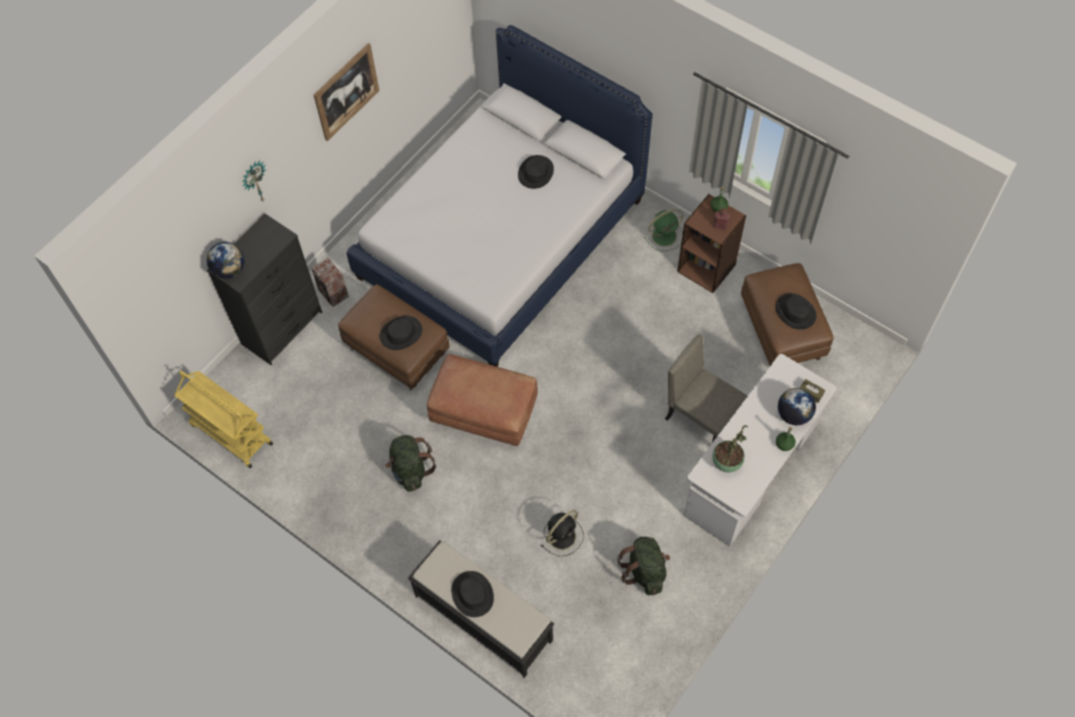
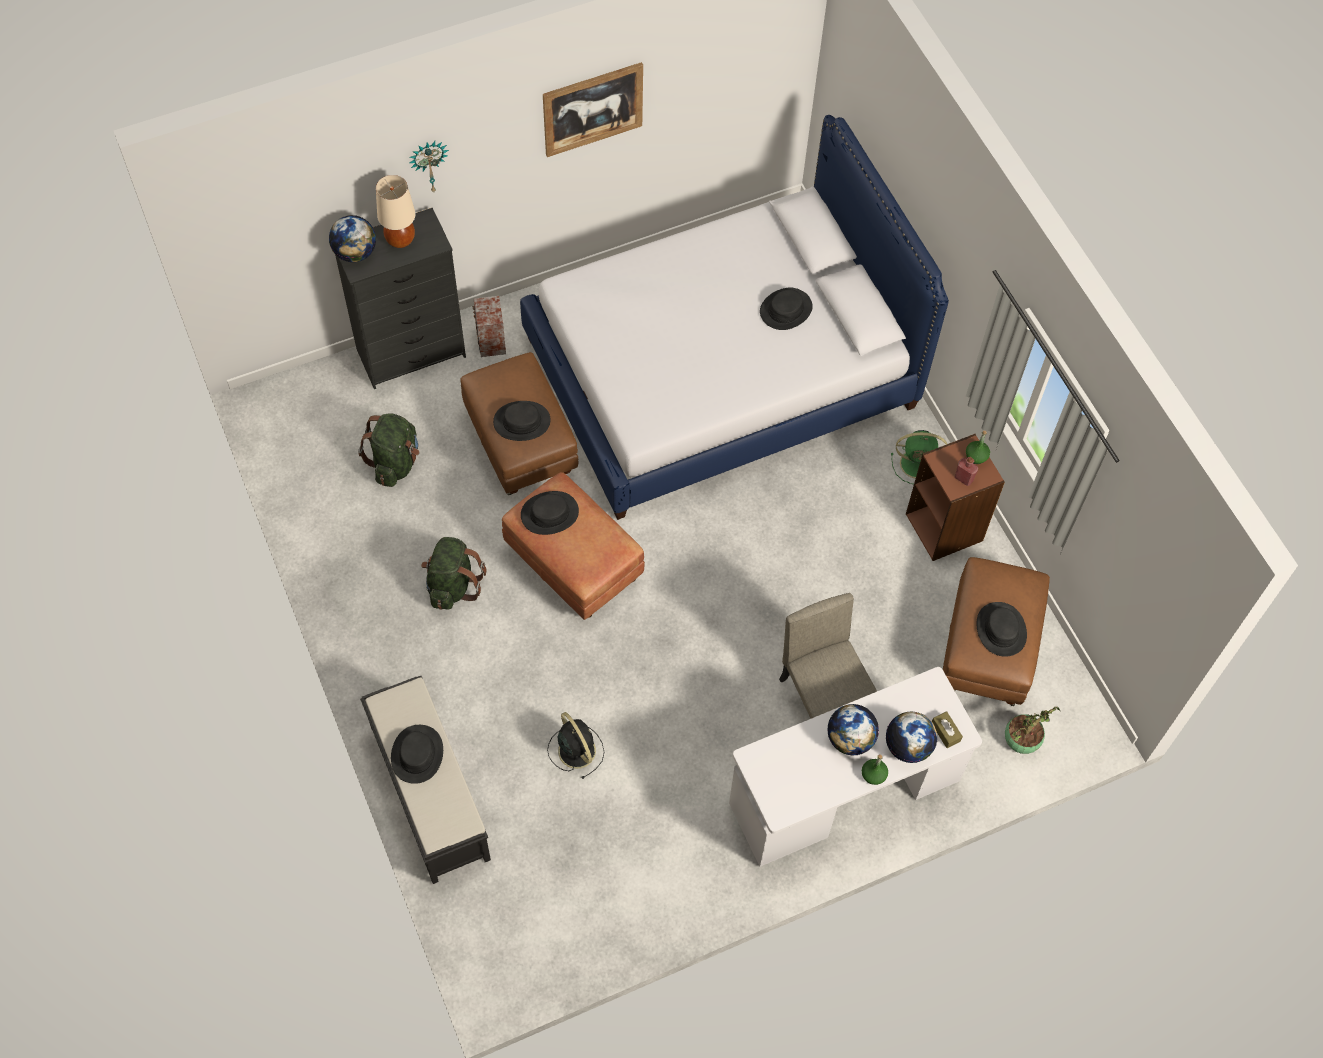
camera: 25 degrees right, 0 degrees up
yellow cart [174,370,273,468] -> none
black fan [541,510,584,556] -> black fan turned 105 degrees counterclockwise [547,712,604,779]
green backpack [617,536,670,595] -> green backpack moved to [358,413,419,487]
potted plant [712,426,749,472] -> potted plant moved to [1005,707,1060,754]
none -> beige table lamp [376,175,415,248]
none -> black hat [521,491,579,535]
none -> globe [827,704,879,755]

